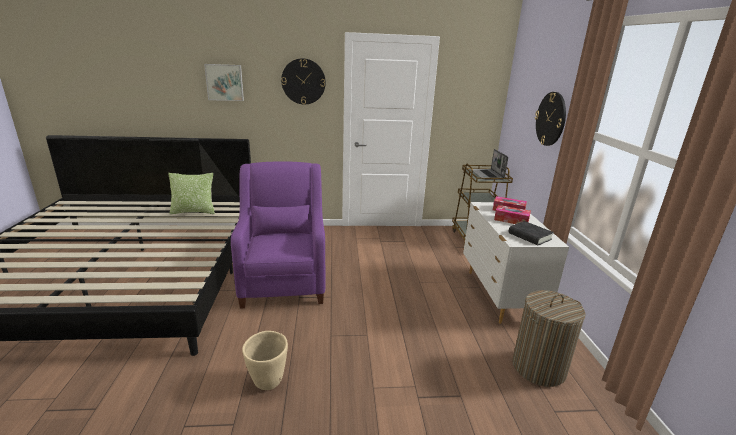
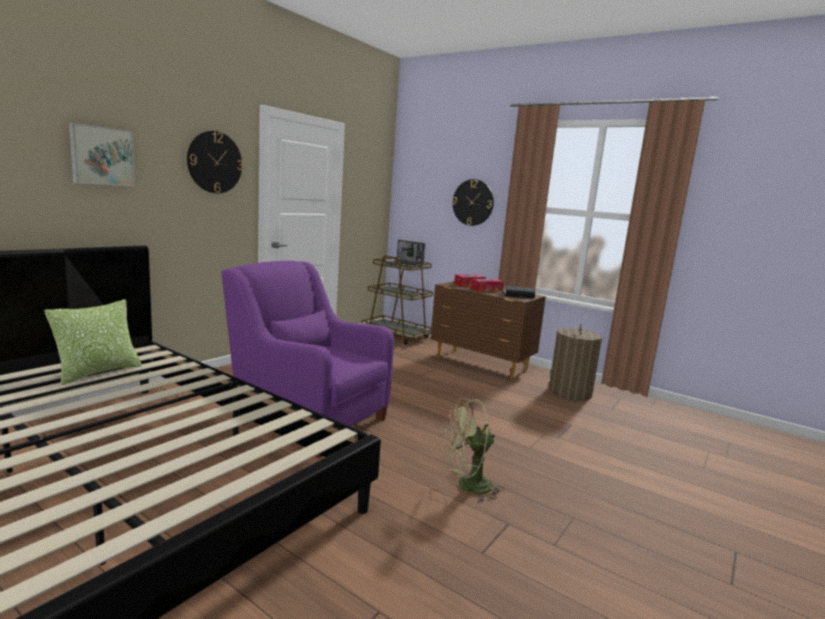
camera: 50 degrees left, 10 degrees down
beige planter [242,331,288,390] -> green fan [444,398,504,502]
white dresser [463,202,569,324] -> brown dresser [430,281,546,380]

